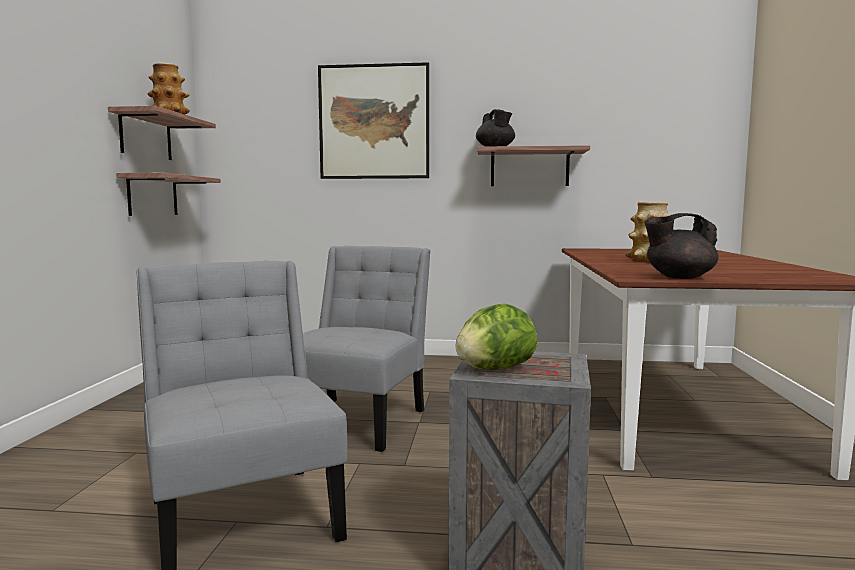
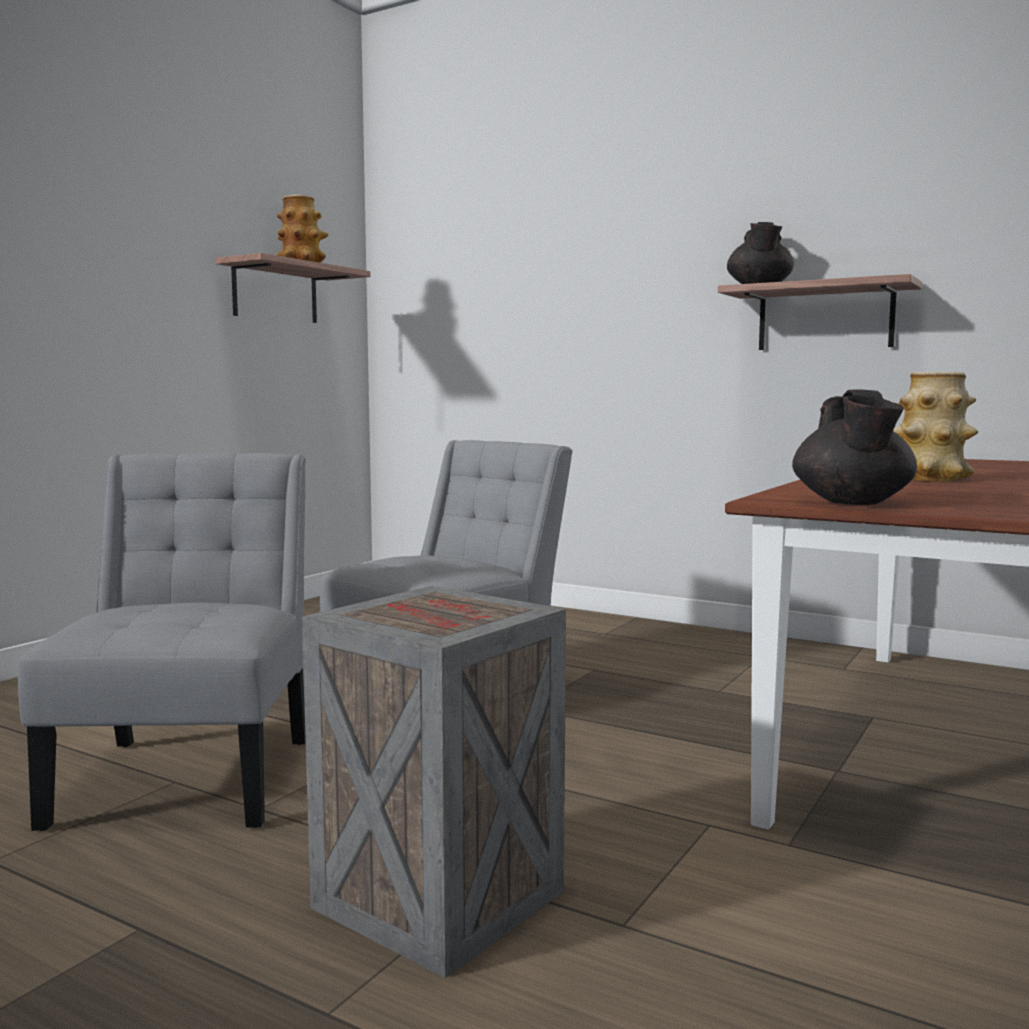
camera: 25 degrees right, 0 degrees up
shelf [116,173,221,216] -> none
picture [318,62,429,179] -> none
lettuce [455,304,537,370] -> none
black teapot [644,213,718,279] -> black teapot turned 105 degrees counterclockwise [792,390,917,505]

